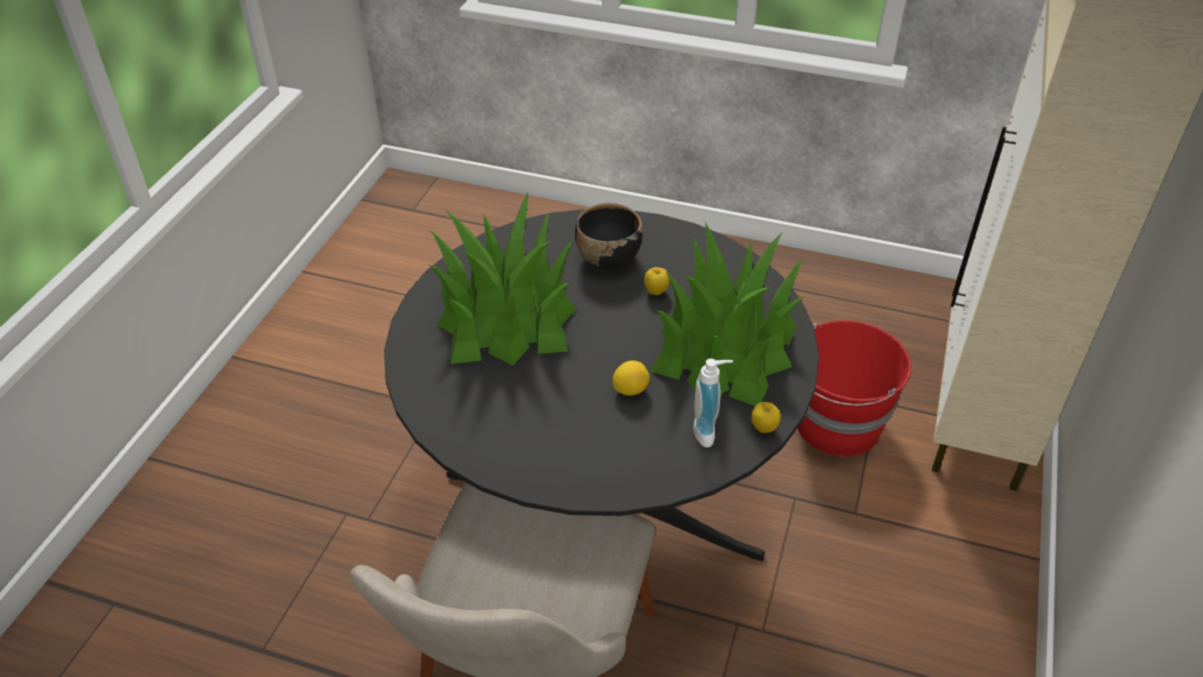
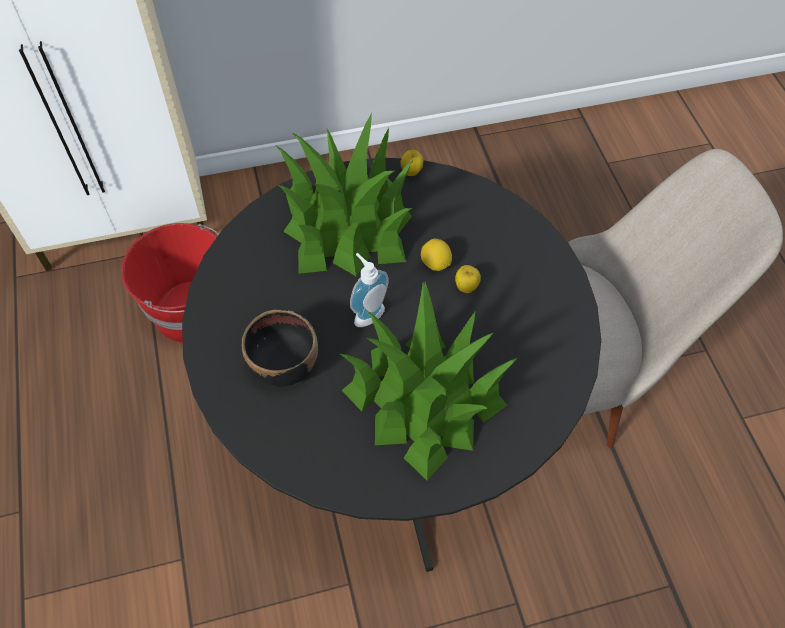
camera: 125 degrees left, 15 degrees up
apple [644,267,670,295] -> apple moved to [455,265,481,293]
soap dispenser [693,359,733,448] -> soap dispenser moved to [350,253,389,327]

